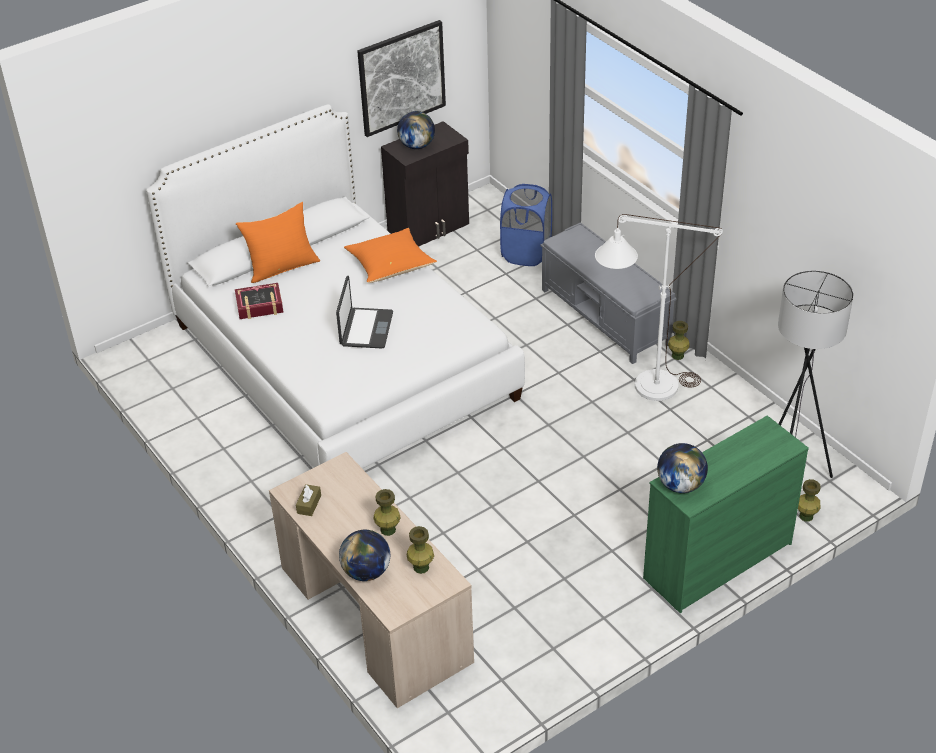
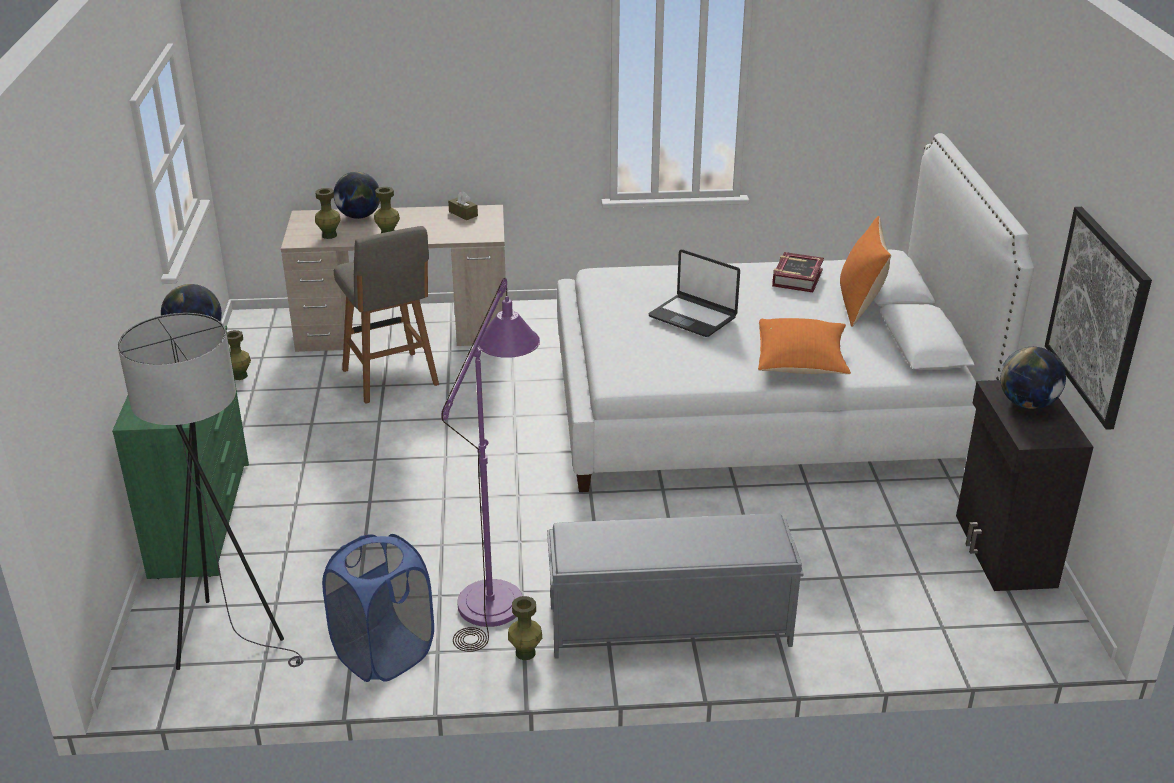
camera: 120 degrees right, 10 degrees down
blue laundry basket [500,184,552,266] -> blue laundry basket moved to [322,534,434,682]
white floor lamp [595,214,723,401] -> purple floor lamp [441,278,540,652]
green vase [798,479,821,522] -> green vase moved to [227,330,251,380]
none -> grey stool [334,226,439,404]

